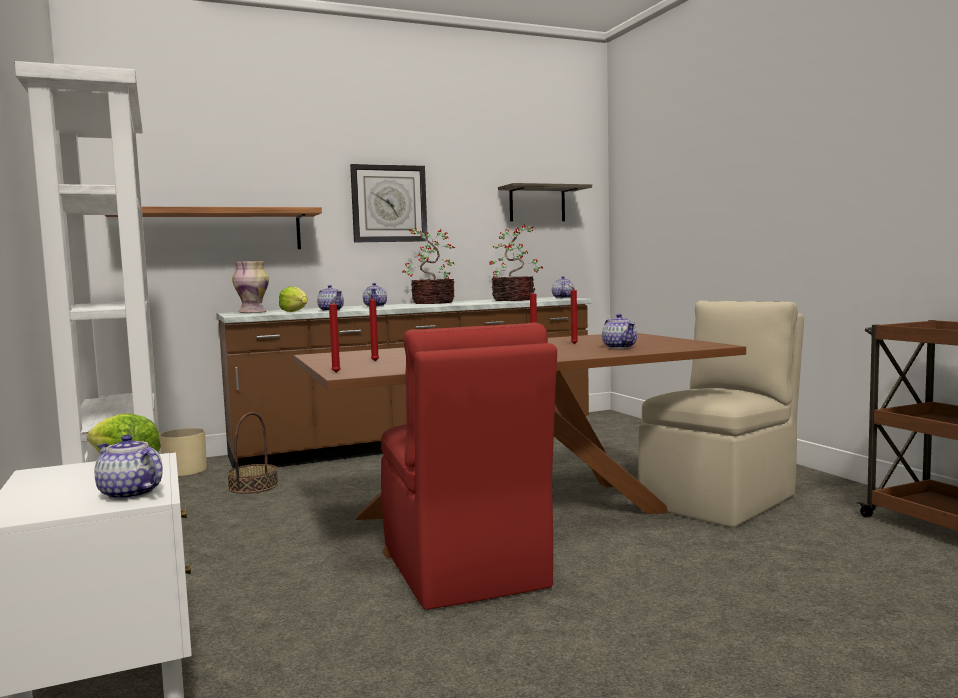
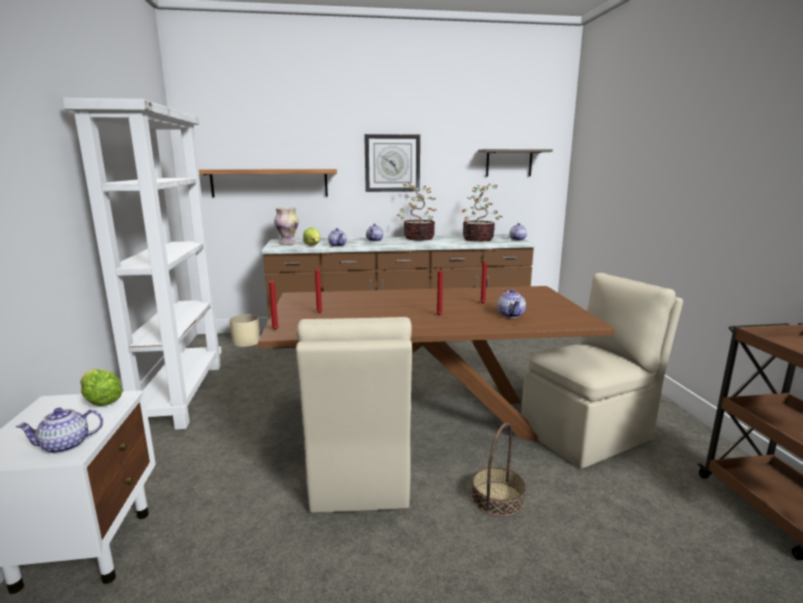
camera: 15 degrees right, 10 degrees up
teapot [95,435,163,500] -> teapot turned 75 degrees counterclockwise [16,408,103,454]
basket [227,412,278,494] -> basket moved to [471,423,526,517]
red chair [381,323,557,610] -> beige chair [296,317,412,513]

